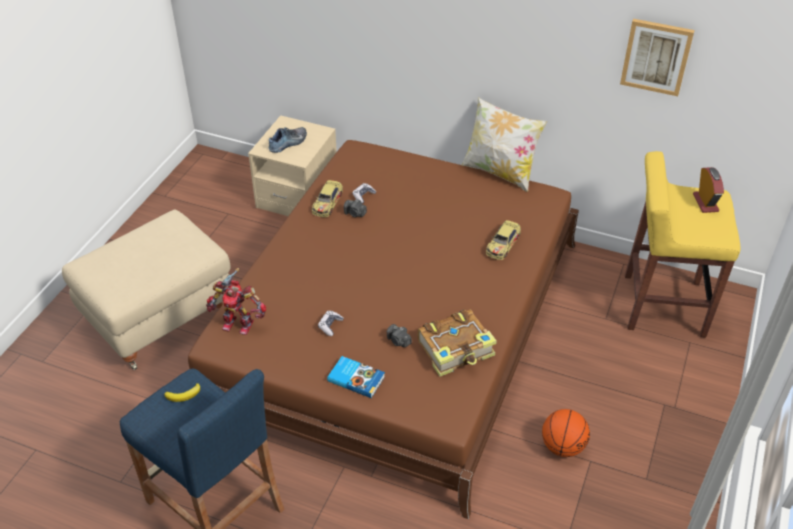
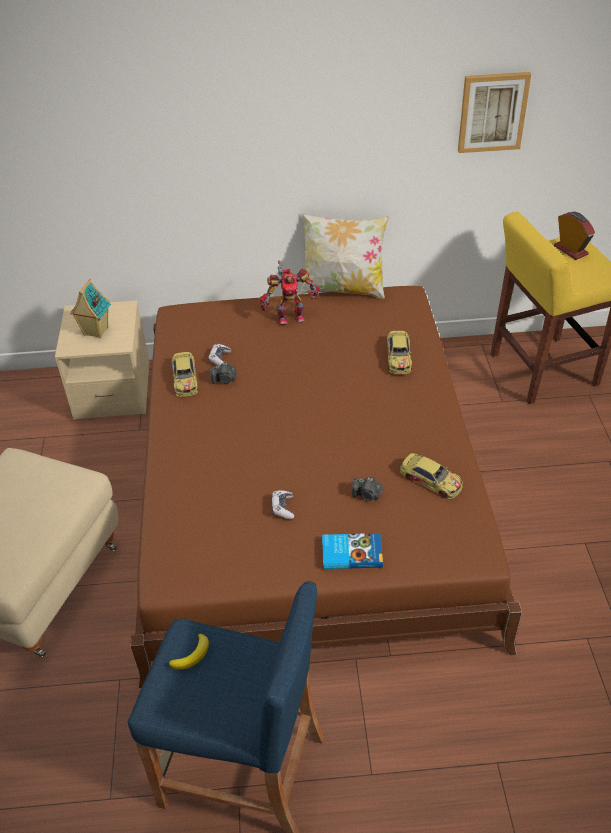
camera: 25 degrees left, 0 degrees up
toy robot [206,268,266,335] -> toy robot moved to [260,261,320,325]
shoe [269,127,307,153] -> toy house [70,279,111,339]
book [418,310,497,377] -> toy car [400,453,463,499]
basketball [542,409,590,457] -> none

